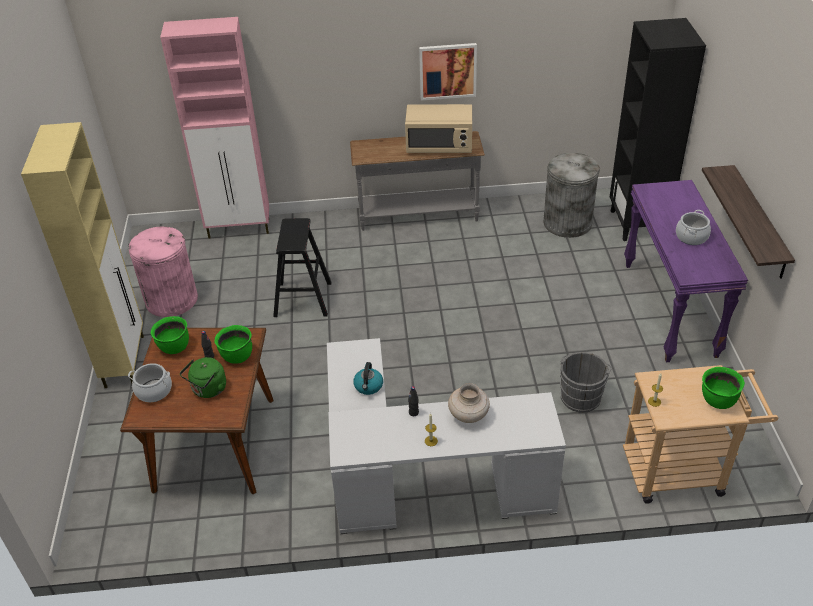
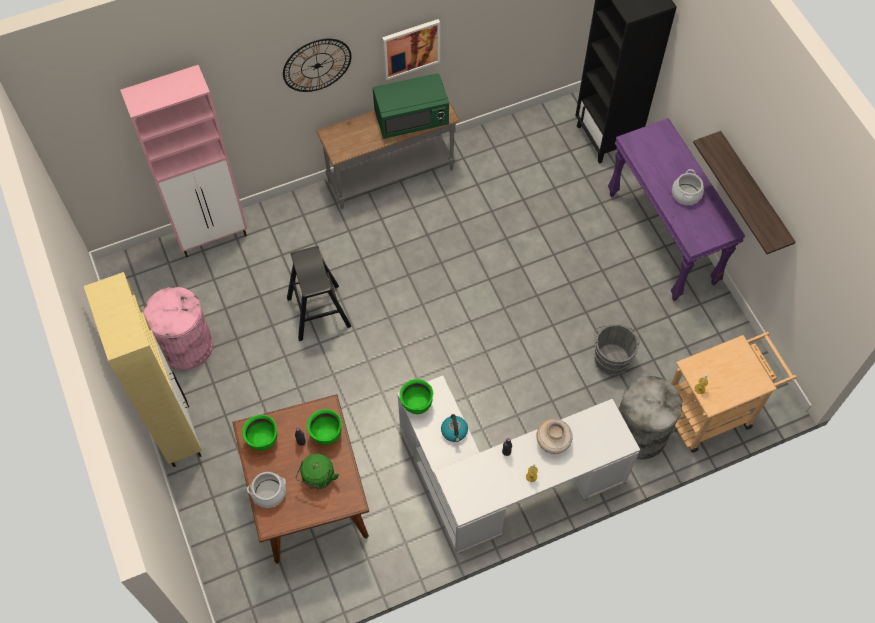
camera: 20 degrees left, 20 degrees up
beige microwave [405,104,472,153] -> green microwave [373,73,449,139]
grey trash can [543,153,600,238] -> grey trash can moved to [619,376,683,459]
green cooking pot [702,367,745,409] -> green cooking pot moved to [400,379,433,414]
none -> wall clock [283,39,352,92]

